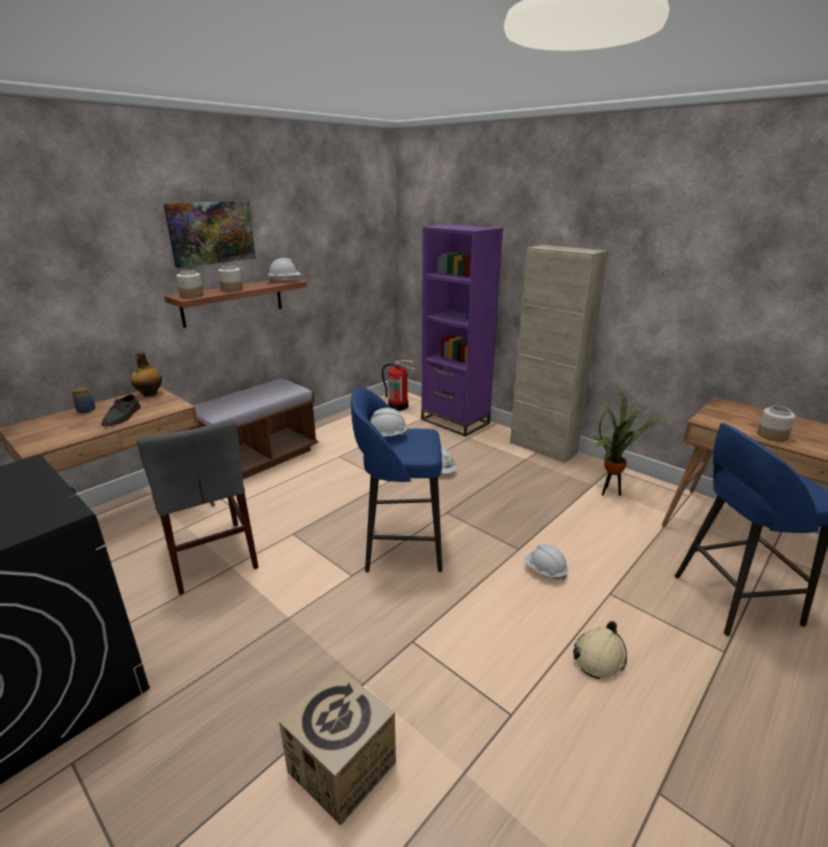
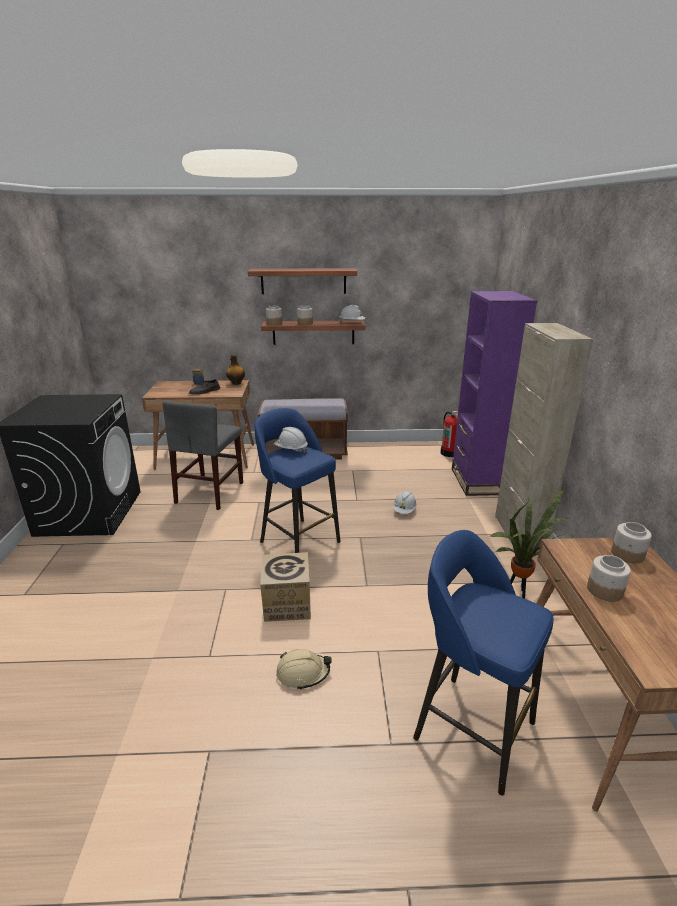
camera: 45 degrees right, 0 degrees up
picture [164,201,256,268] -> shelf [248,268,357,294]
cardboard box [279,668,396,826] -> cardboard box moved to [260,552,311,622]
white hard hat [524,544,568,580] -> none
none -> jar [611,522,652,564]

